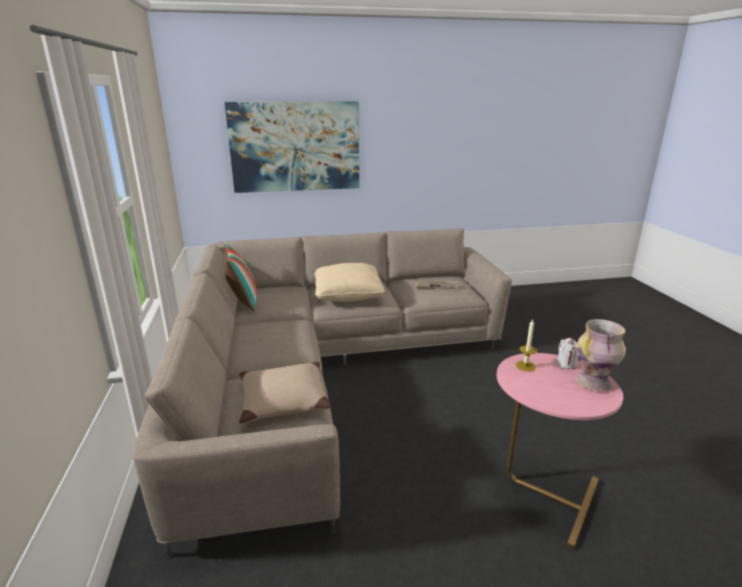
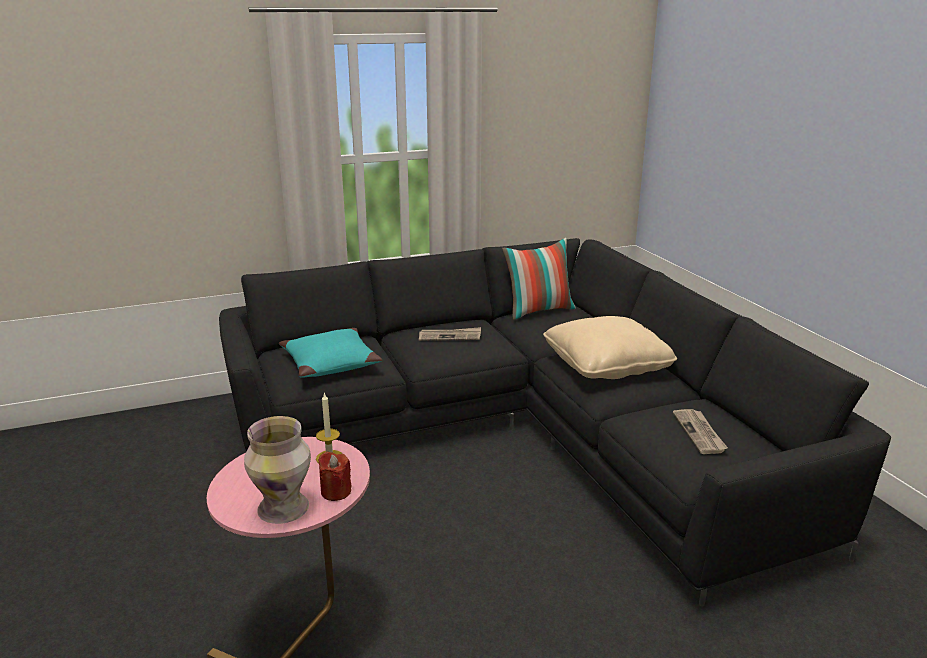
camera: 80 degrees right, 0 degrees up
beige sofa [133,228,512,558] -> black sofa [219,238,891,607]
picture [225,101,359,193] -> none
beige pillow [239,362,330,424] -> turquoise pillow [279,328,382,378]
white candle [556,338,579,369] -> red candle [318,452,352,501]
none -> newspaper [419,327,481,341]

